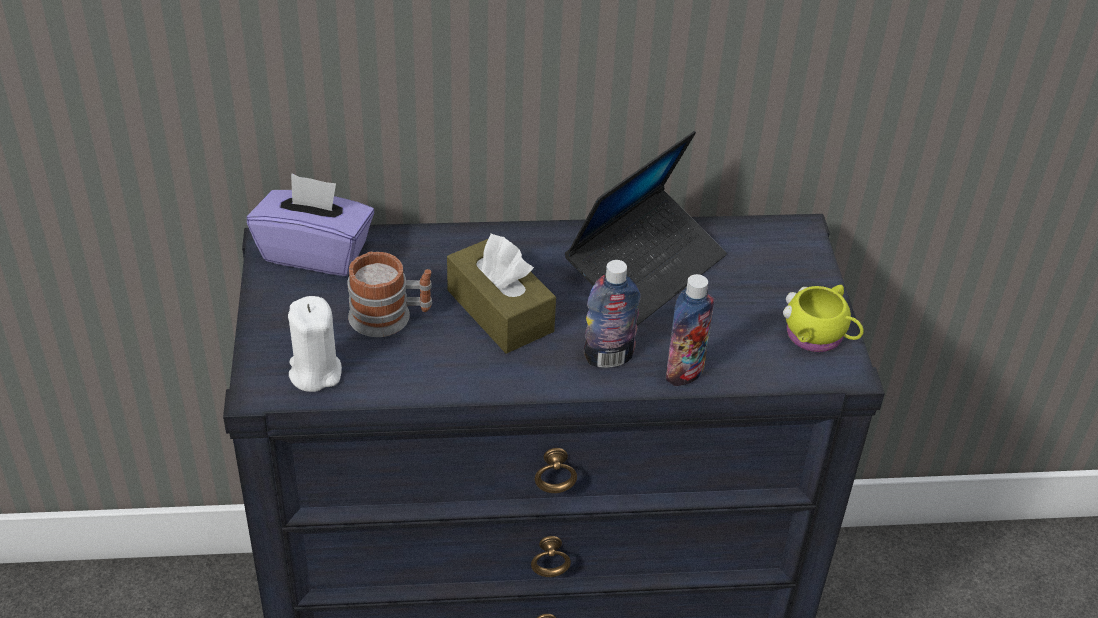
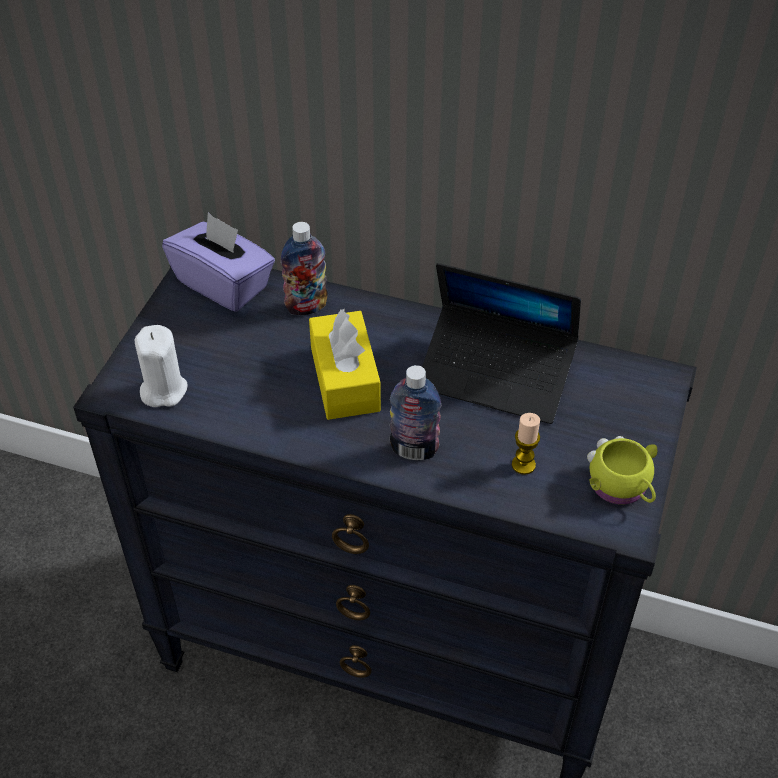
camera: 25 degrees right, 5 degrees up
mug [347,251,432,337] -> none
brown tissue box [447,234,556,354] -> yellow tissue box [309,308,381,420]
laptop [565,131,727,325] -> laptop turned 45 degrees clockwise [422,263,581,424]
bottle [665,274,715,386] -> bottle moved to [281,222,328,315]
none -> candle [512,413,540,475]

